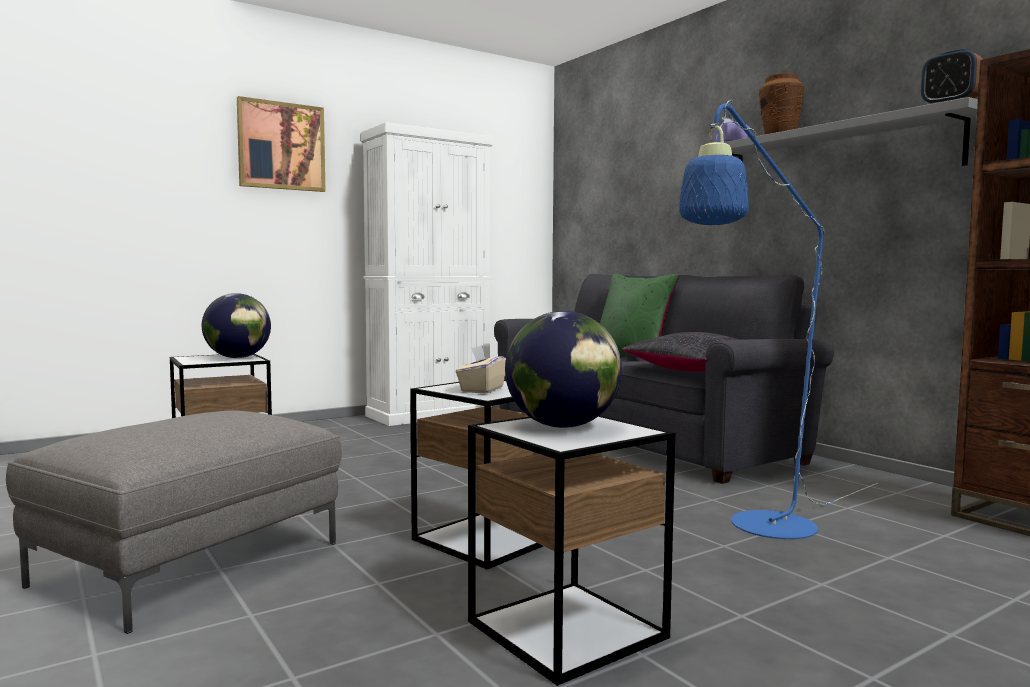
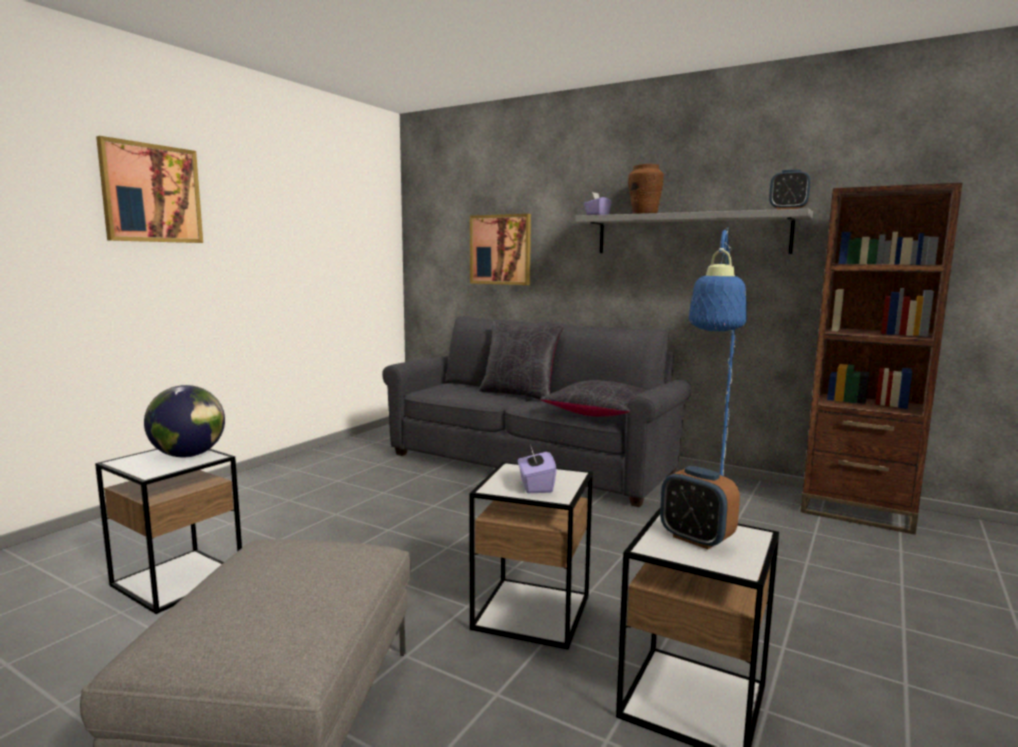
camera: 25 degrees left, 5 degrees up
white cabinet [361,122,493,426] -> none
beige tissue box [456,345,506,393] -> purple tissue box [518,444,557,493]
globe [505,311,622,428] -> alarm clock [660,466,740,549]
green pillow [600,274,680,356] -> black pillow [479,321,563,400]
none -> picture [470,214,531,285]

